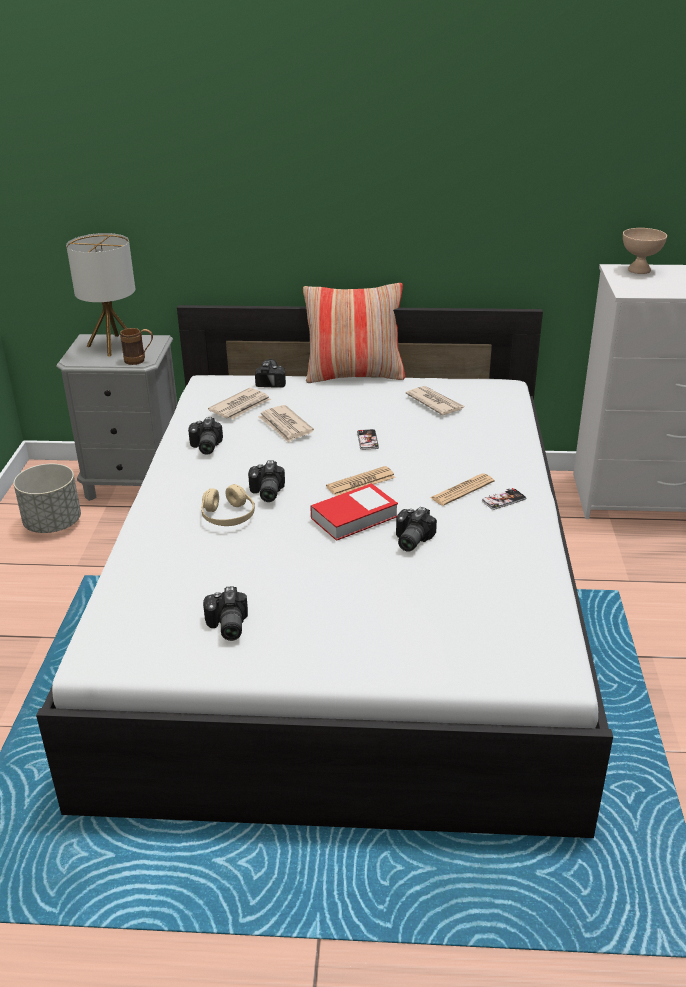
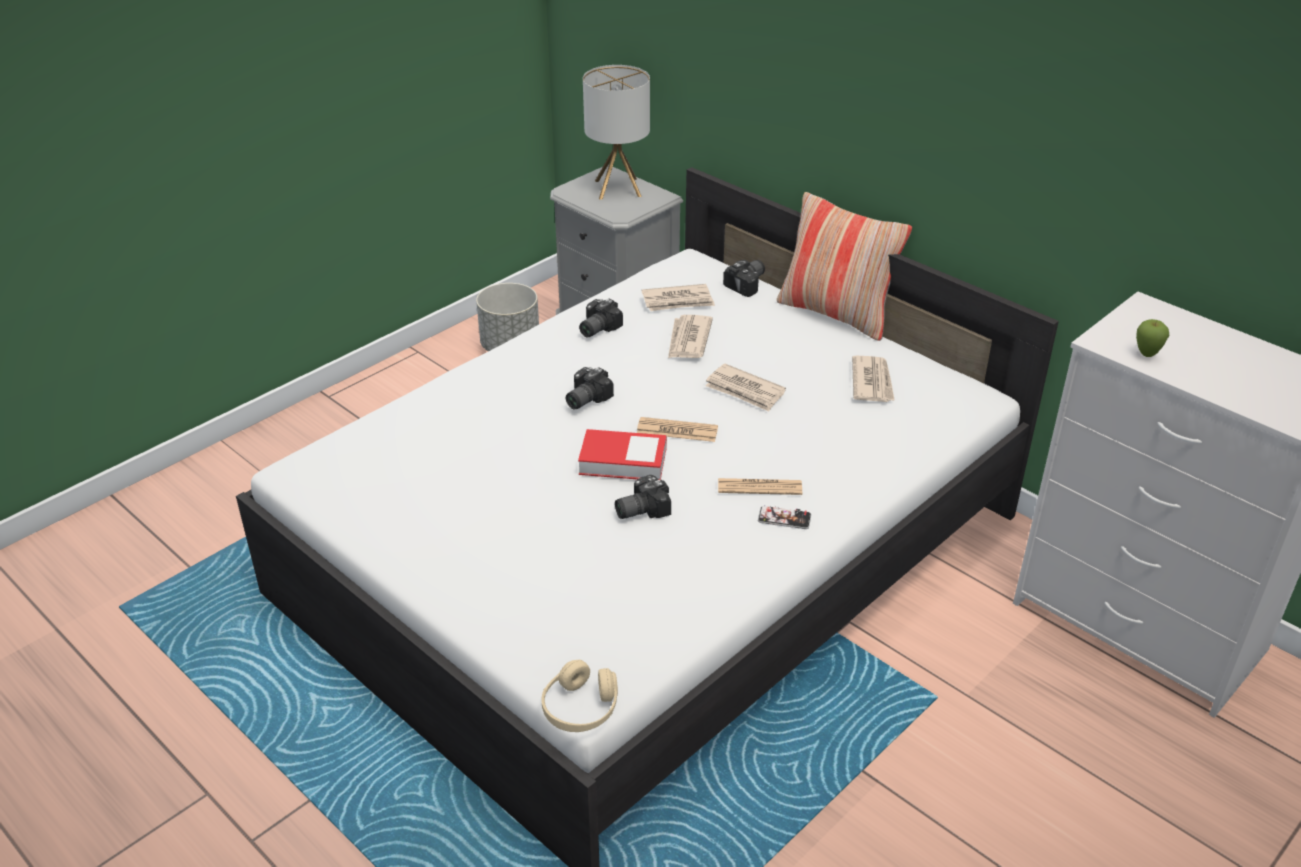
camera: 40 degrees right, 5 degrees up
brown mug [120,328,153,365] -> none
beige headphones [201,484,255,526] -> beige headphones moved to [541,660,618,732]
camera [203,586,248,641] -> none
phone [357,429,379,450] -> newspaper [705,364,786,412]
beige bowl [623,228,667,274] -> none
none -> apple [1136,319,1169,357]

